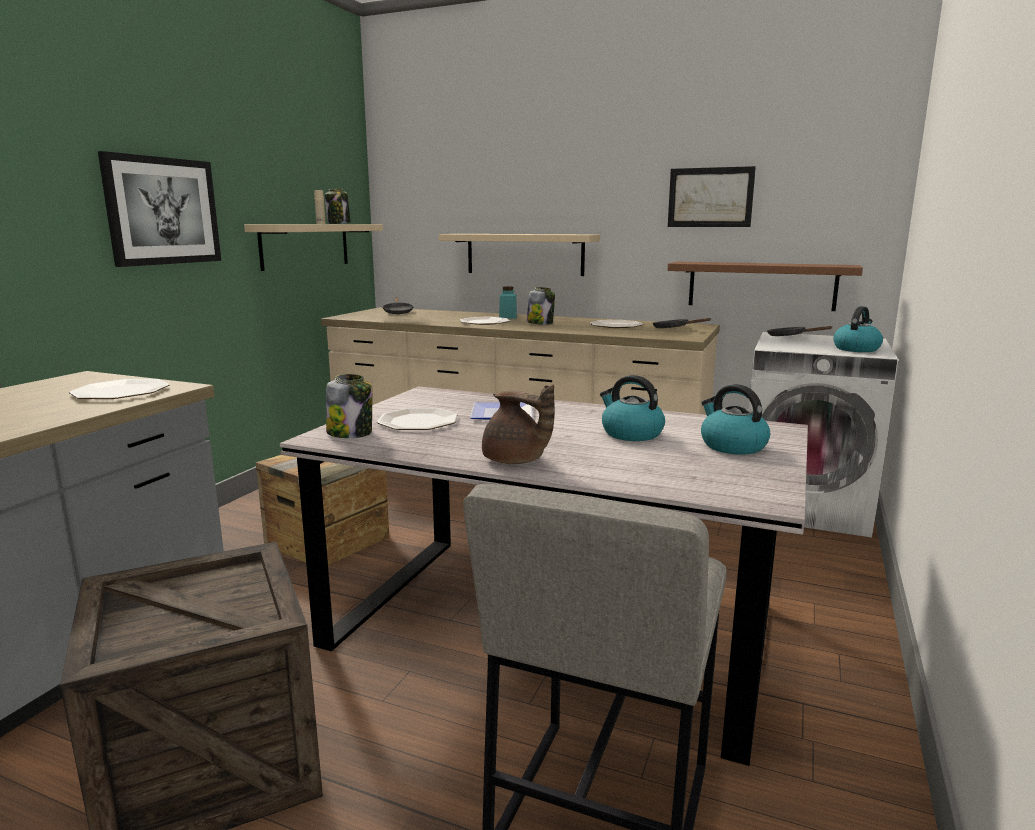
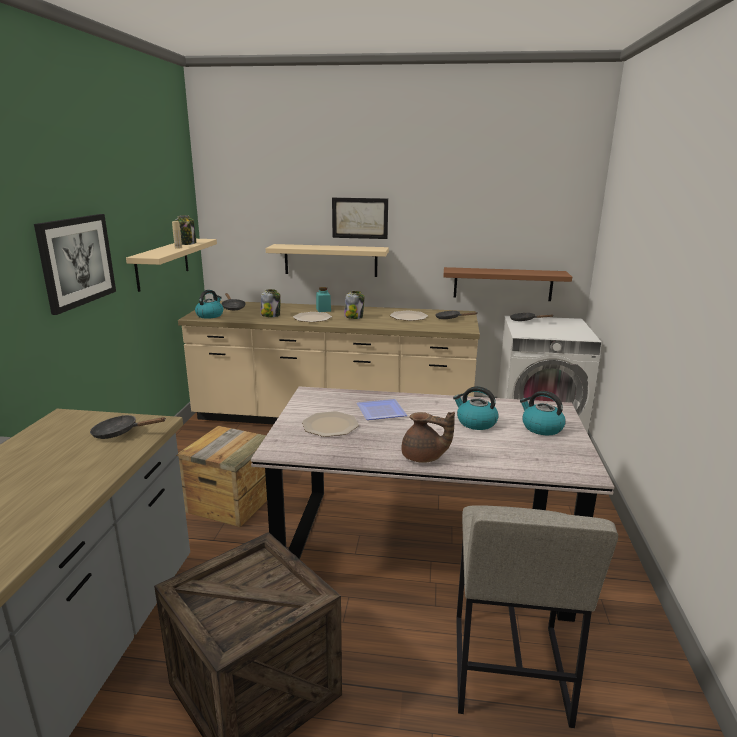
camera: 15 degrees left, 5 degrees up
plate [69,379,170,399] -> black frying pan [90,415,165,439]
jar [326,374,372,438] -> jar moved to [261,289,281,317]
picture [668,166,756,227] -> picture moved to [332,198,388,239]
kettle [833,306,883,352] -> kettle moved to [195,290,223,319]

